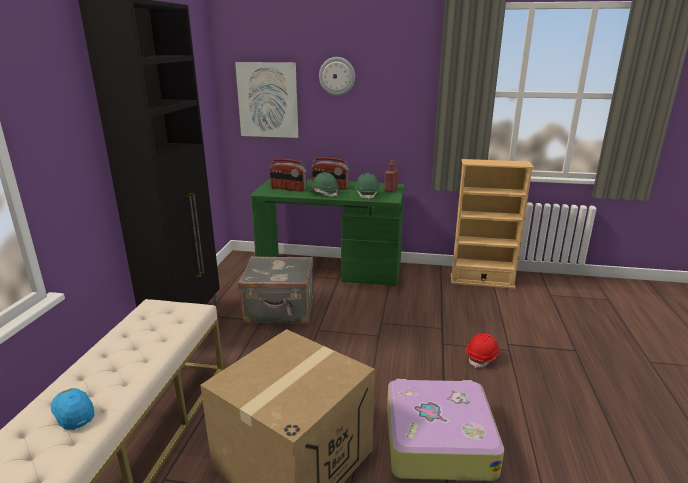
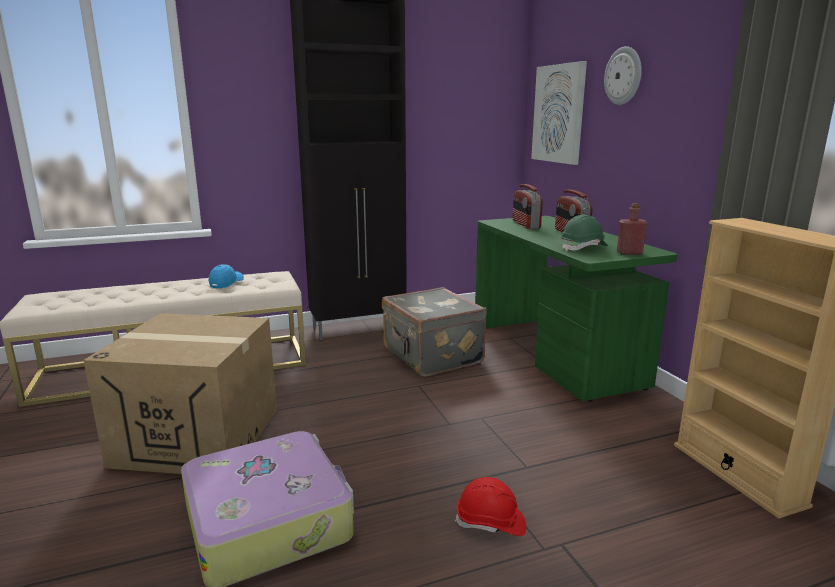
camera: 60 degrees right, 5 degrees down
blue cap [51,388,94,430] -> blue cap moved to [209,264,244,288]
green hard hat [309,172,339,197] -> none

